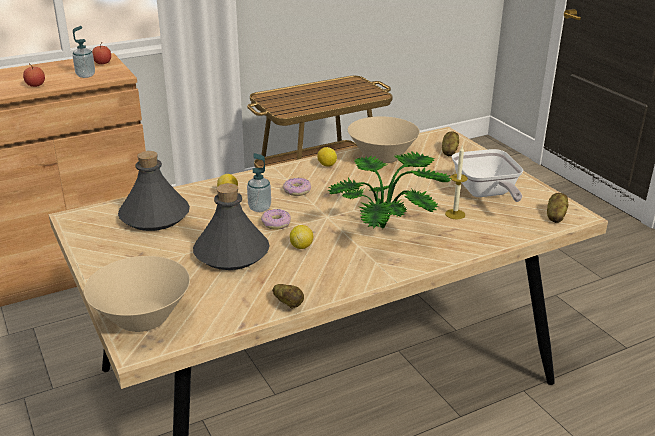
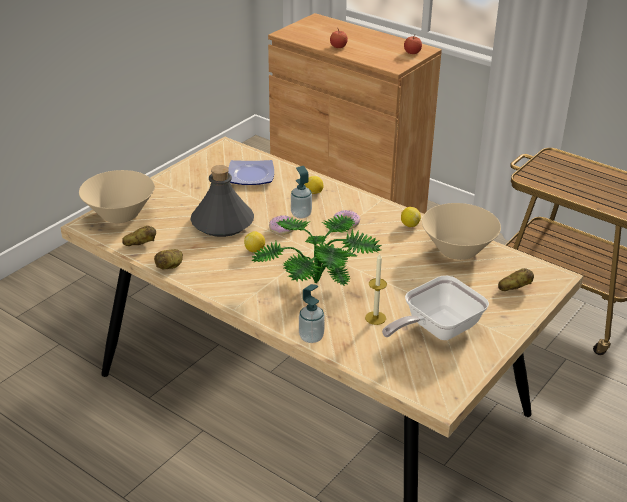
camera: 65 degrees right, 5 degrees up
soap dispenser [73,26,95,78] -> soap dispenser moved to [299,284,325,343]
grey bottle [118,151,190,231] -> plate [228,160,274,185]
potato [547,193,568,223] -> potato moved to [122,226,156,246]

